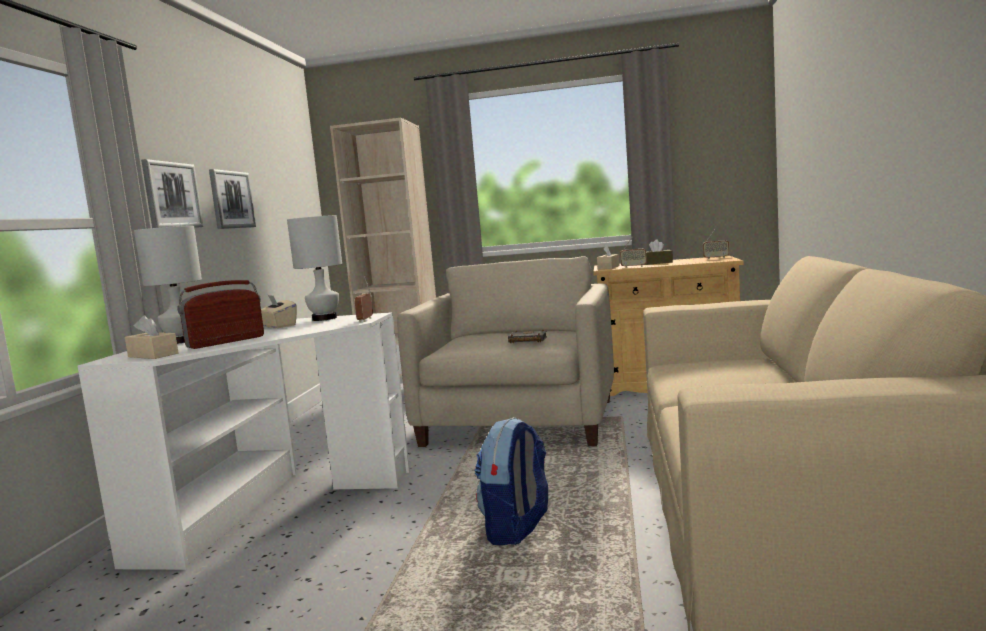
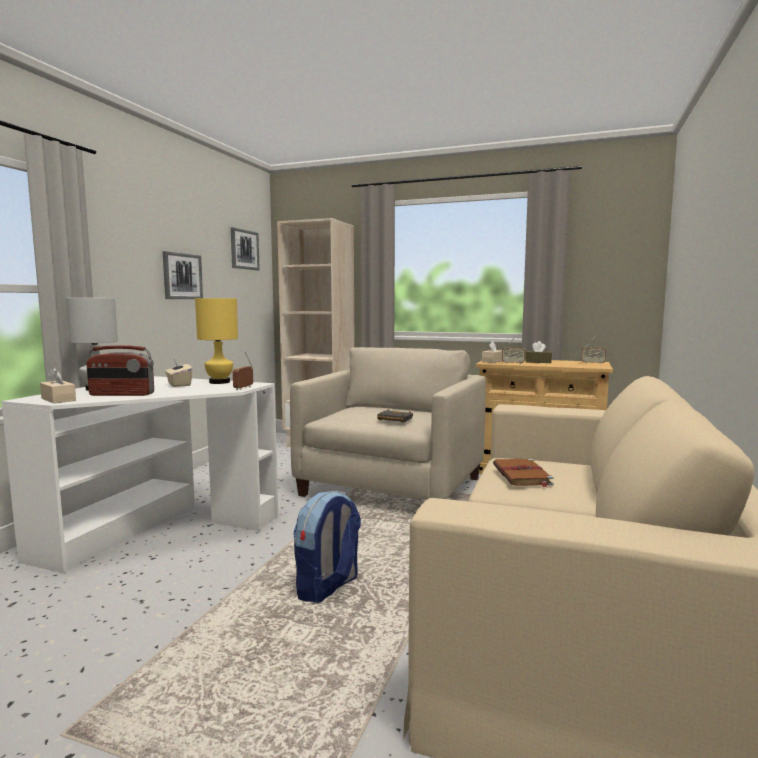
camera: 10 degrees right, 0 degrees up
picture [141,159,204,228] -> picture moved to [231,227,260,270]
radio [177,280,264,349] -> radio turned 150 degrees counterclockwise [86,345,154,396]
white table lamp [287,215,342,321] -> yellow table lamp [195,298,238,384]
none -> brown book [493,458,554,488]

